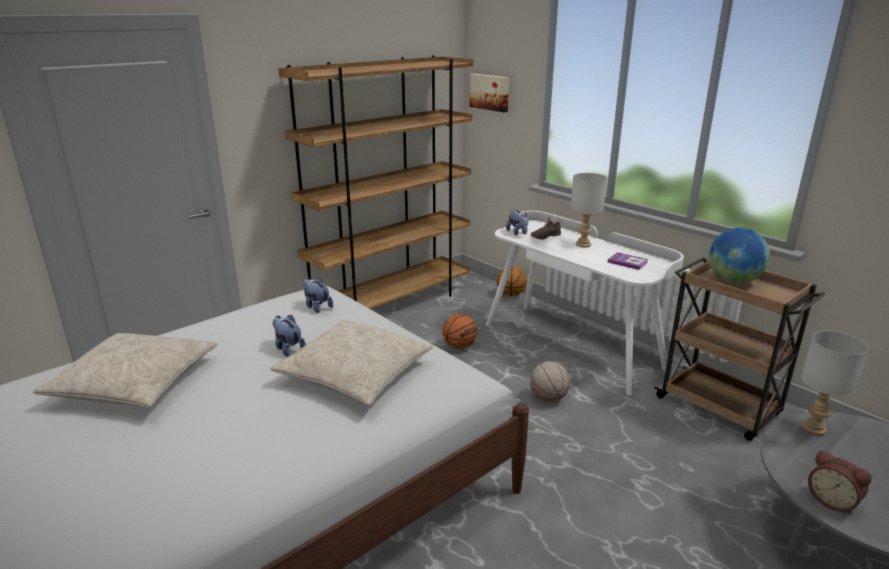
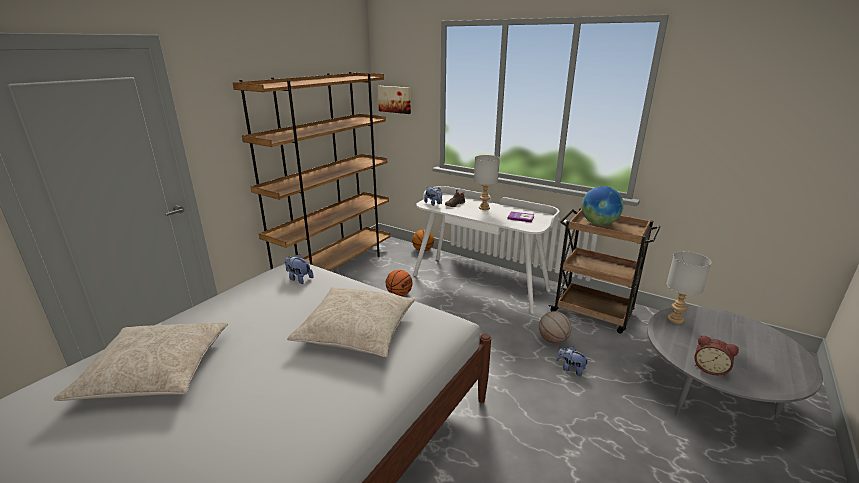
camera: 15 degrees left, 0 degrees up
plush toy [272,315,306,357] -> plush toy moved to [556,347,589,376]
basketball [530,361,570,402] -> basketball moved to [539,311,572,344]

